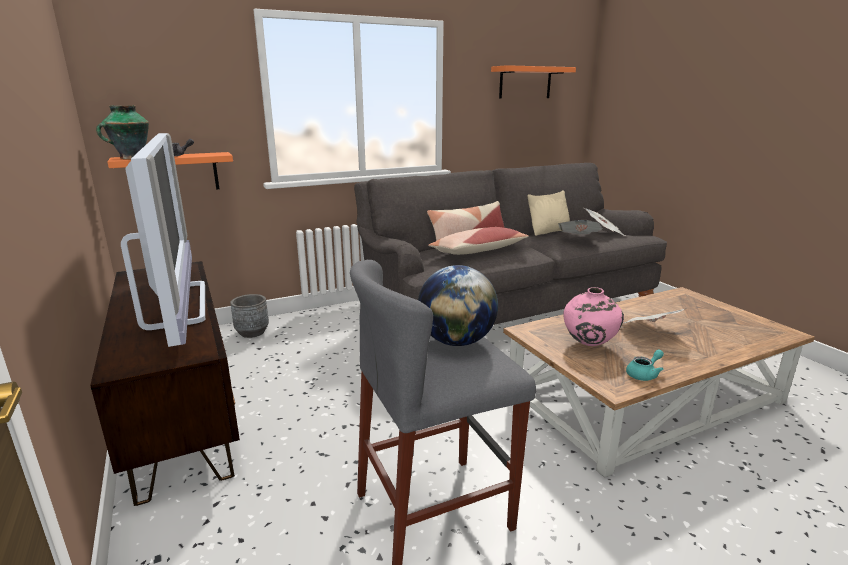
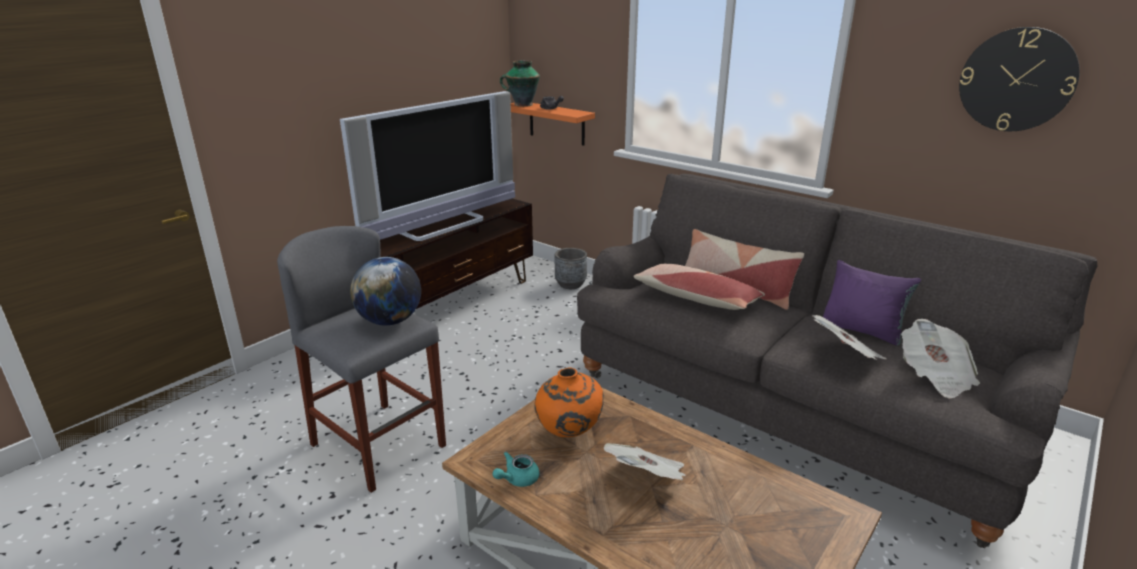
camera: 65 degrees right, 5 degrees up
orange shelf [491,65,576,99] -> wall clock [959,27,1080,131]
beige pillow [527,190,570,236] -> purple pillow [823,260,921,346]
pink vase [564,287,624,346] -> orange vase [534,368,604,437]
turquoise teapot [626,350,664,381] -> turquoise teapot turned 105 degrees clockwise [493,452,539,487]

